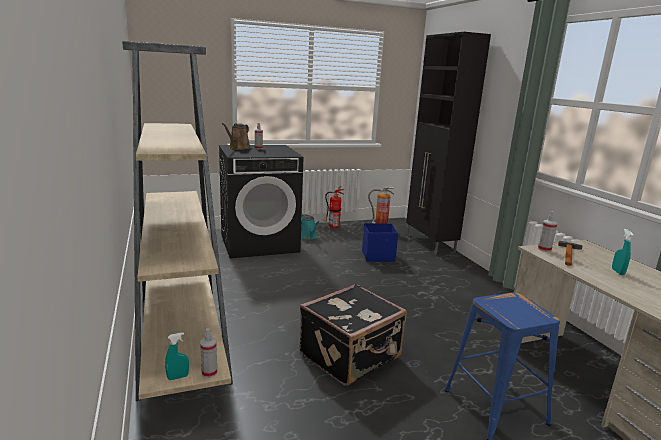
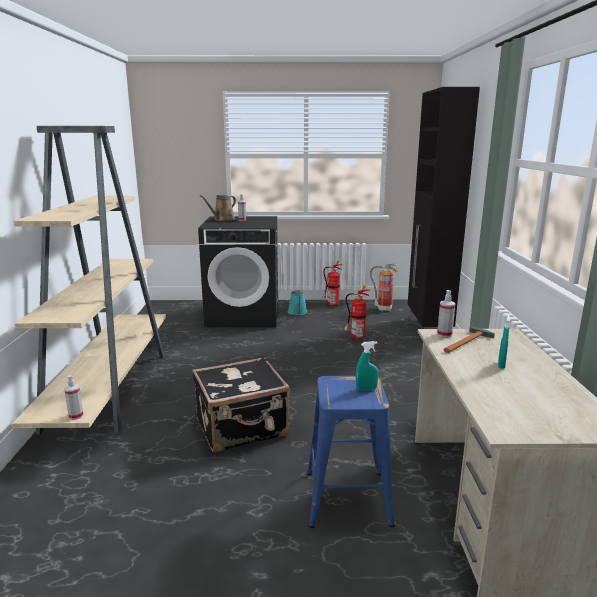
camera: 20 degrees right, 0 degrees up
turquoise spray bottle [165,332,189,380] -> turquoise spray bottle moved to [356,341,379,391]
blue storage box [362,223,398,262] -> fire extinguisher [344,285,370,340]

